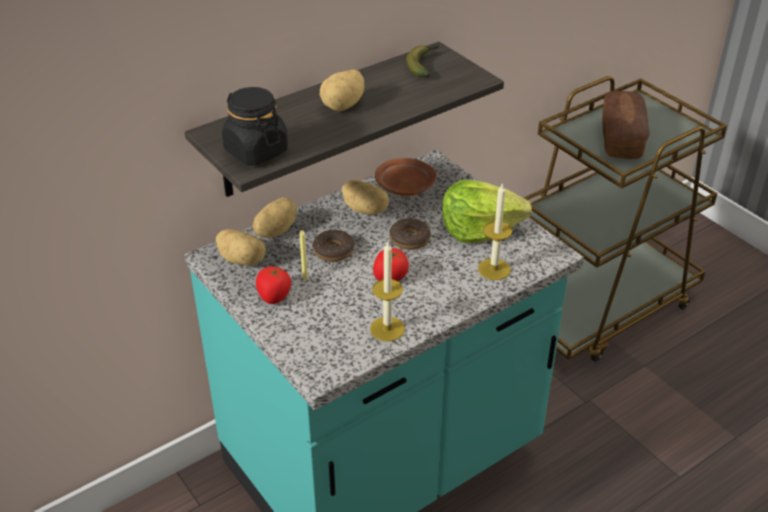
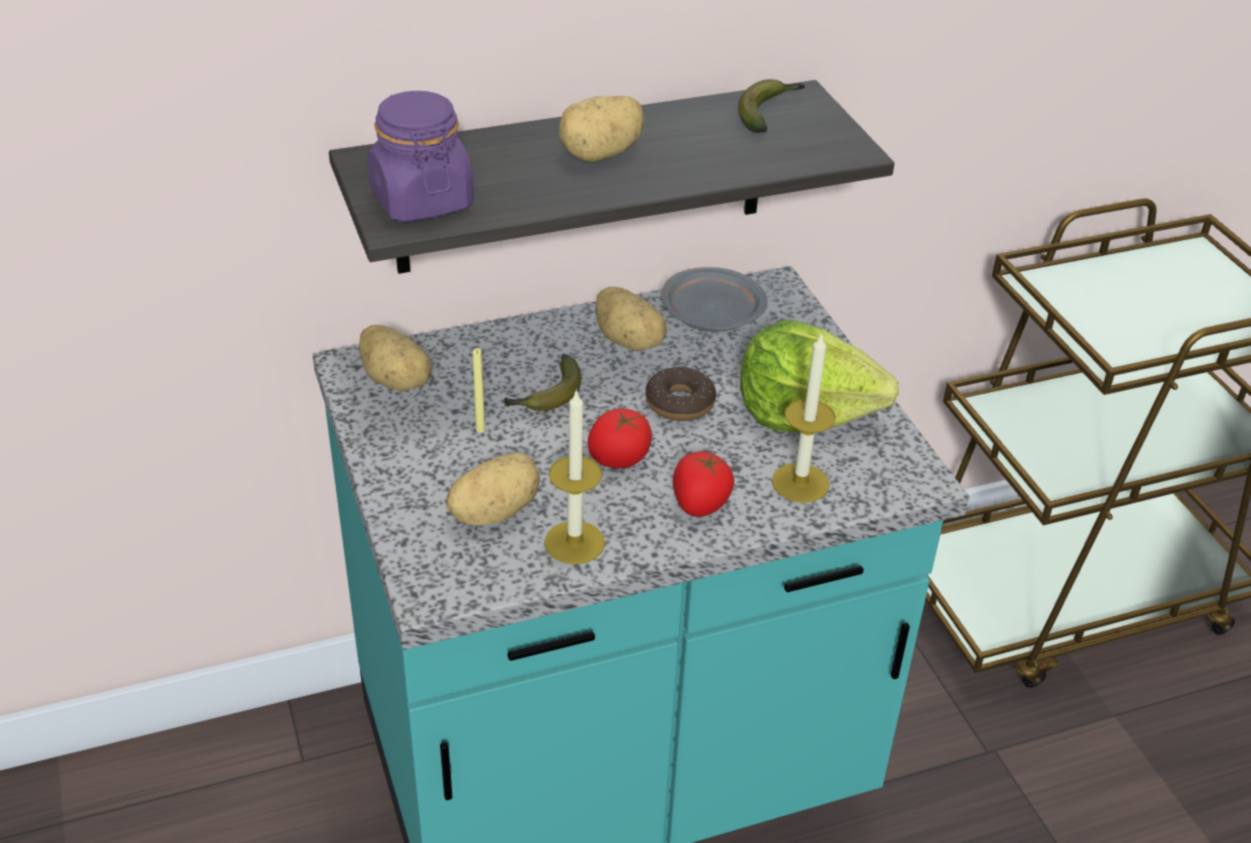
camera: 15 degrees right, 0 degrees up
black jar [222,87,288,165] -> purple jar [367,91,474,222]
potato [253,197,297,238] -> potato moved to [447,452,540,525]
tomato [256,265,291,304] -> tomato moved to [673,451,734,517]
donut [312,230,354,262] -> banana [504,354,581,411]
brown plate [375,158,437,196] -> grey plate [661,267,767,332]
bread [602,91,650,159] -> none

